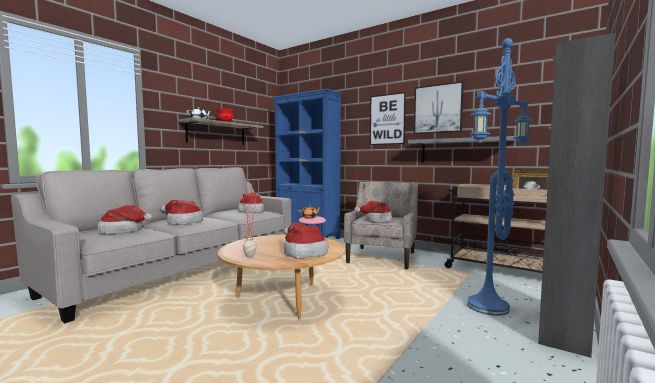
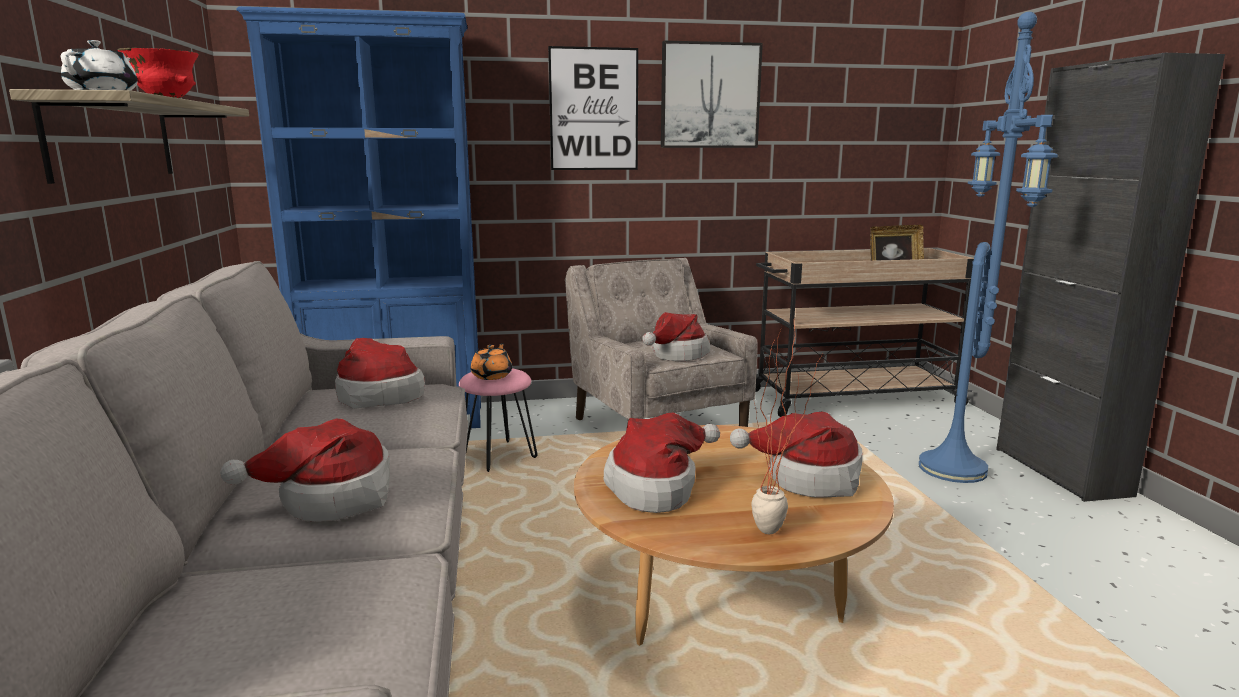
camera: 45 degrees left, 10 degrees up
hat [97,205,153,234] -> hat moved to [604,413,720,513]
grey shelf [408,136,516,162] -> none

